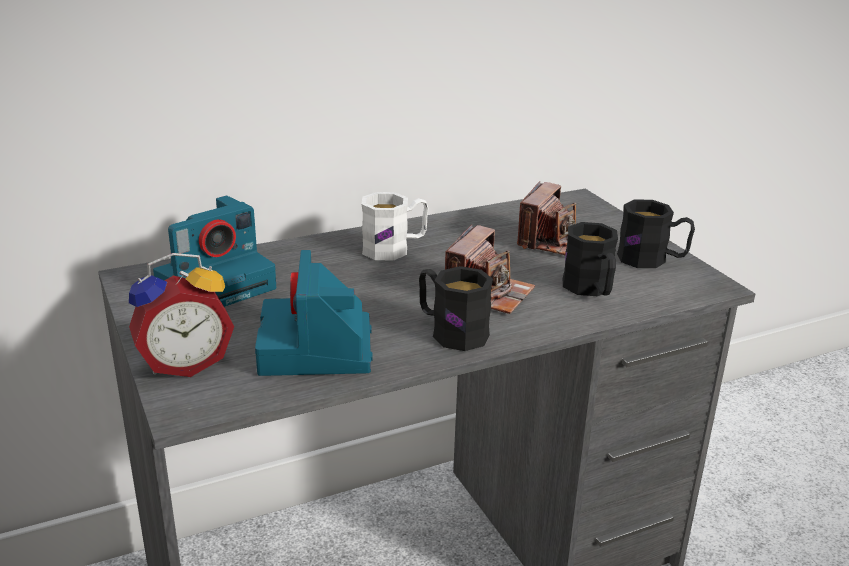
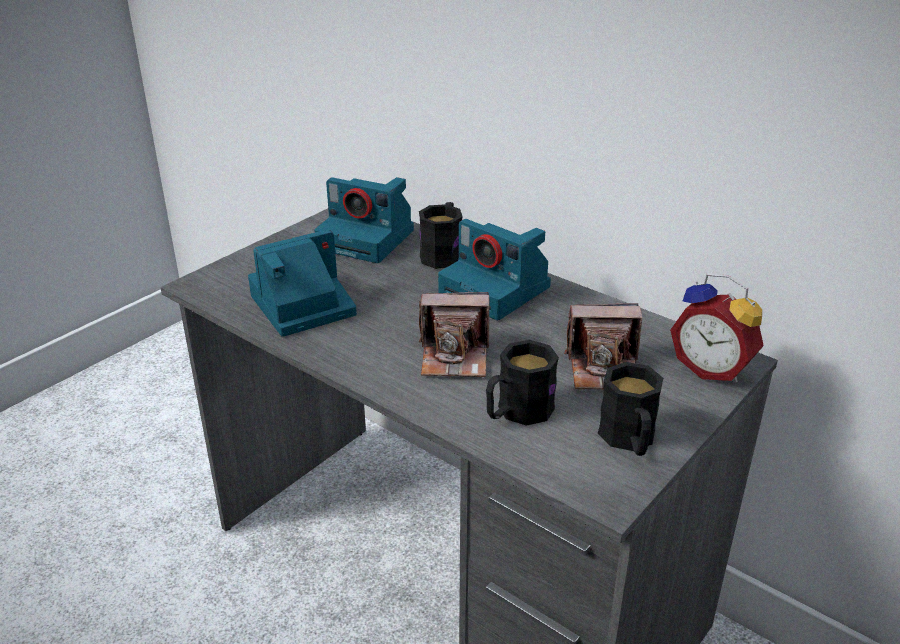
camera: 65 degrees right, 5 degrees up
alarm clock [129,253,234,377] -> alarm clock moved to [670,274,764,383]
white mug [362,192,429,260] -> camera [438,219,551,320]
black mug [419,266,493,351] -> black mug moved to [419,202,463,269]

